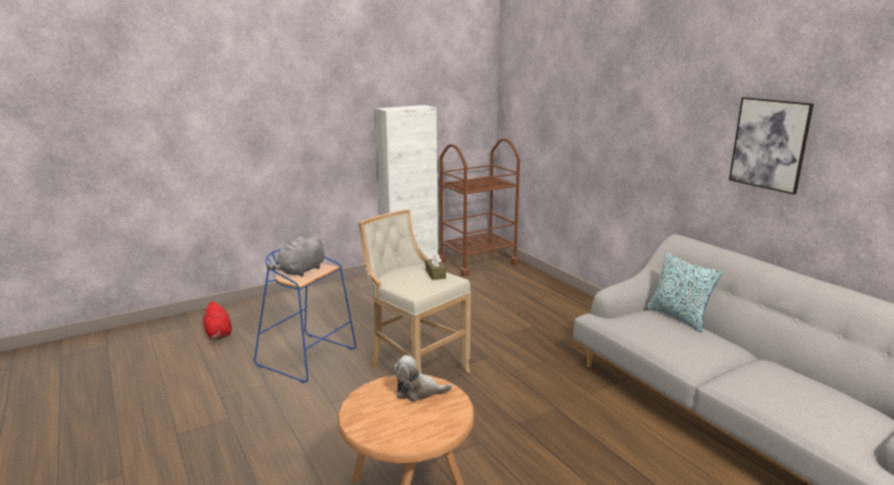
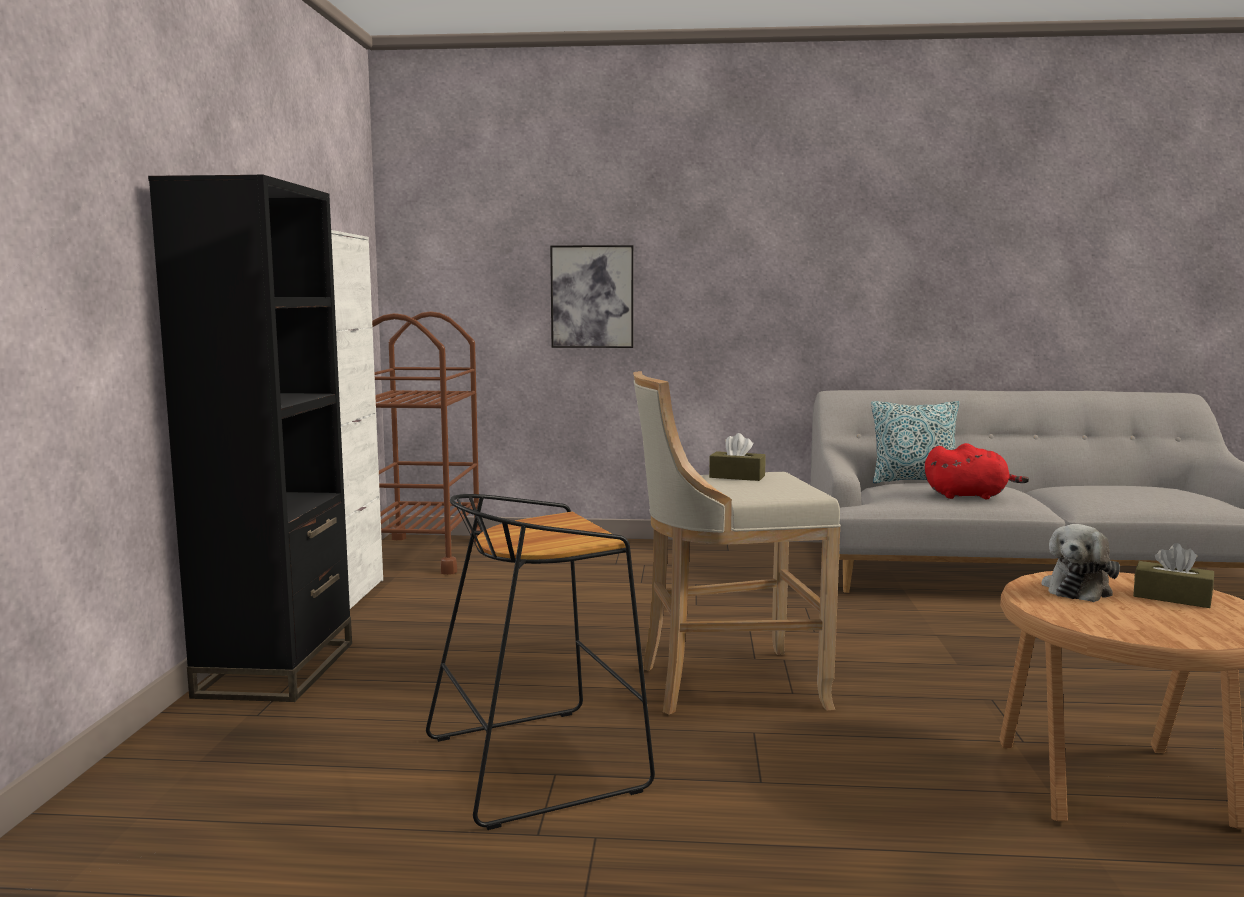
camera: 55 degrees left, 10 degrees down
red plush toy [203,301,232,340] -> red plush toy moved to [925,443,1029,499]
blue stool [254,249,356,383] -> black stool [426,494,655,830]
grey plush toy [267,235,325,277] -> none
picture [729,97,814,194] -> picture moved to [550,245,634,348]
none -> black bookcase [148,174,352,702]
none -> brown tissue box [1133,543,1214,608]

